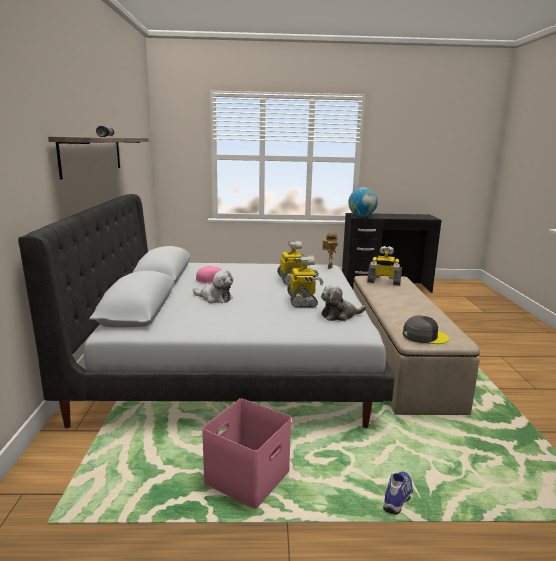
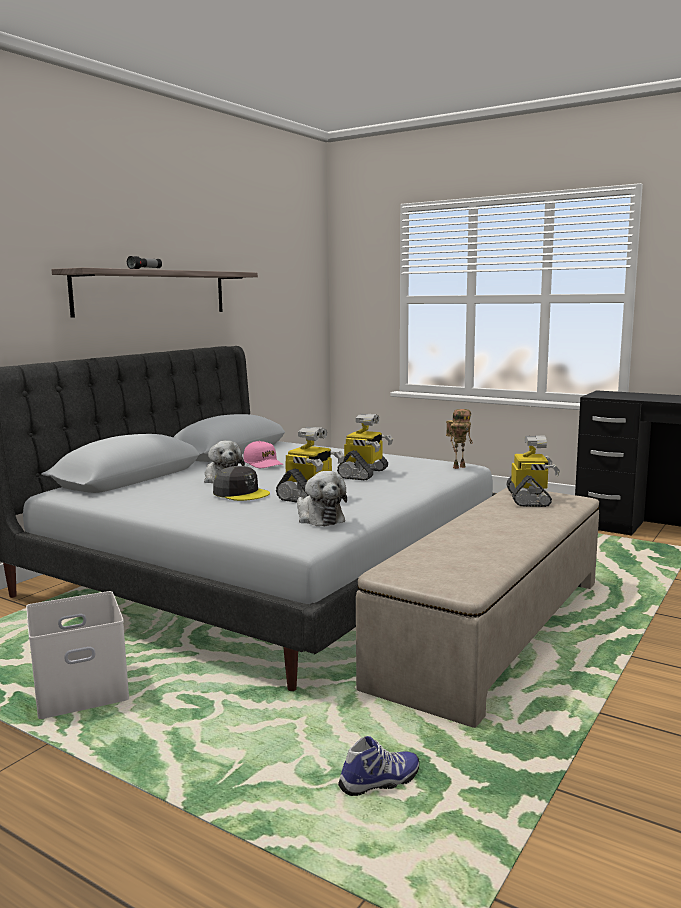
camera: 35 degrees right, 5 degrees down
pink storage box [202,399,291,509] -> white storage box [26,591,129,719]
plush toy [321,284,366,321] -> plush toy turned 135 degrees counterclockwise [297,471,347,526]
globe [349,187,378,217] -> none
toy robot [367,246,402,286] -> toy robot turned 135 degrees counterclockwise [506,435,560,507]
shoe [383,472,413,515] -> shoe moved to [338,736,419,796]
grey cap [403,316,449,344] -> grey cap moved to [213,466,270,501]

